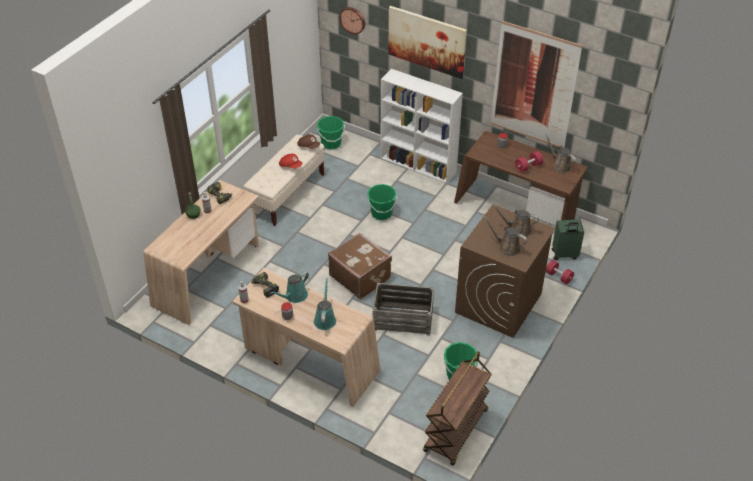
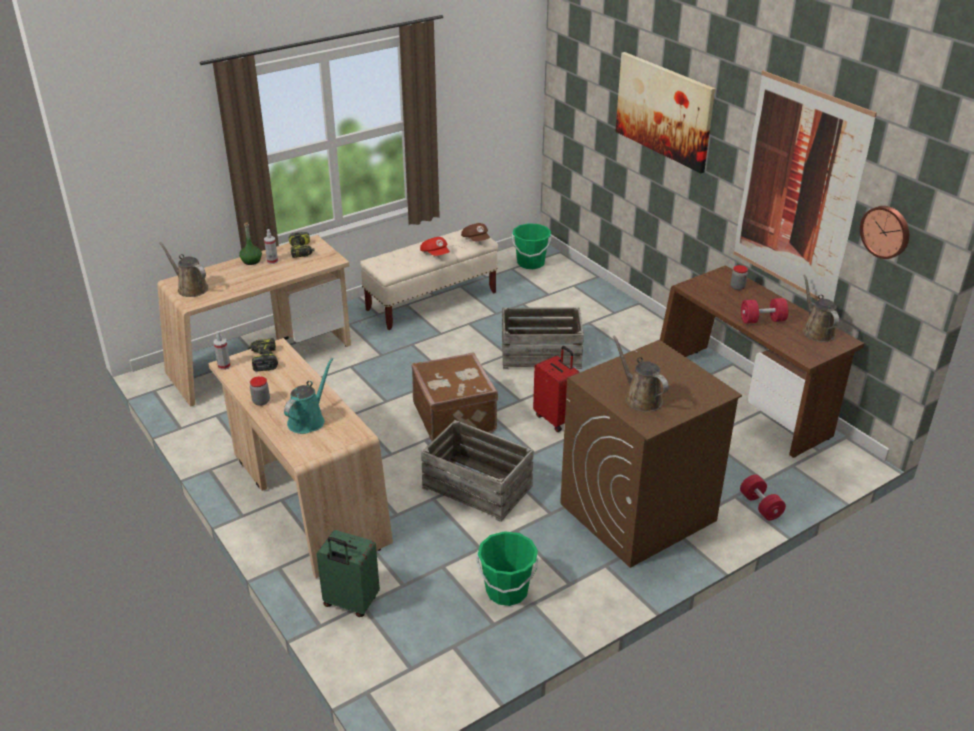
camera: 25 degrees right, 10 degrees down
turquoise watering can [271,271,309,303] -> none
wall clock [340,7,365,34] -> wall clock moved to [860,206,909,259]
green bucket [367,184,397,220] -> crate [502,307,584,369]
white bookcase [380,69,463,184] -> none
brown cart [423,352,492,466] -> none
brown watering can [492,205,539,238] -> brown watering can moved to [159,242,208,297]
green suitcase [552,220,584,260] -> green suitcase moved to [316,530,380,617]
none -> red suitcase [533,346,580,432]

